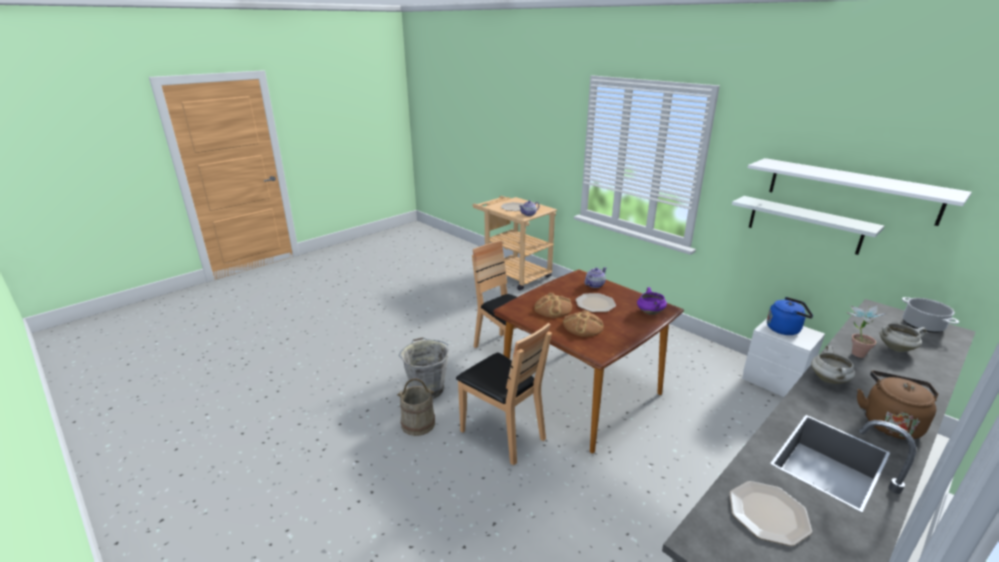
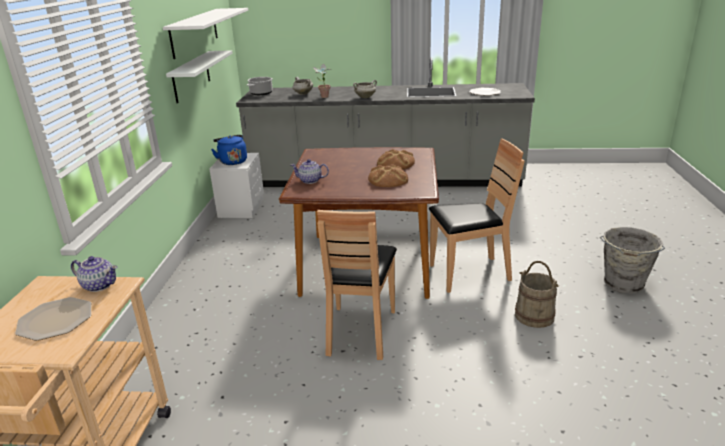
camera: 130 degrees left, 0 degrees up
grey bucket [399,337,449,399] -> grey bucket moved to [600,227,665,294]
brown chair [456,323,552,465] -> brown chair turned 75 degrees clockwise [429,138,525,293]
plate [575,293,616,312] -> none
purple cooking pot [637,287,667,315] -> none
brown kettle [857,371,938,440] -> none

